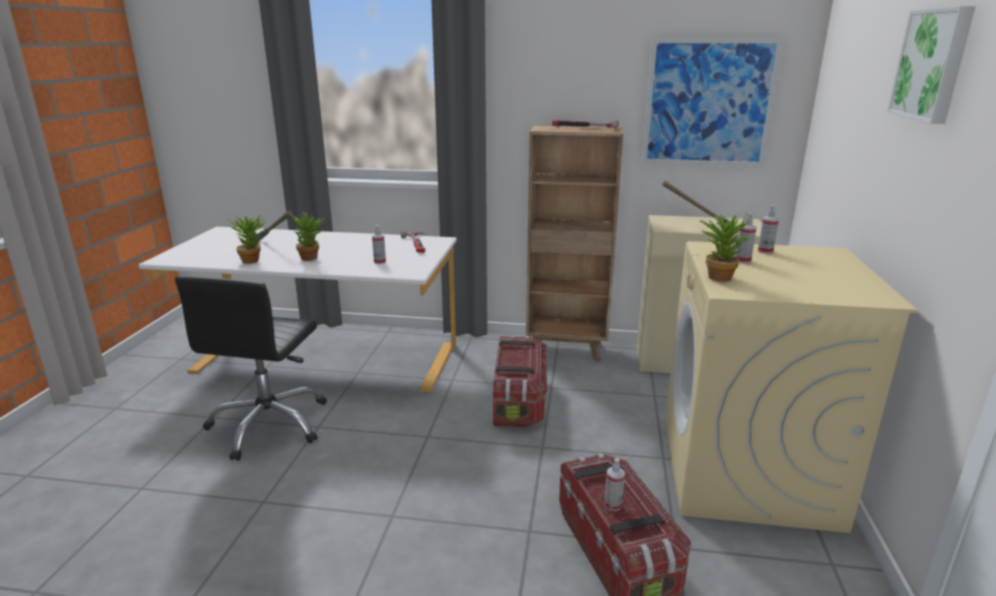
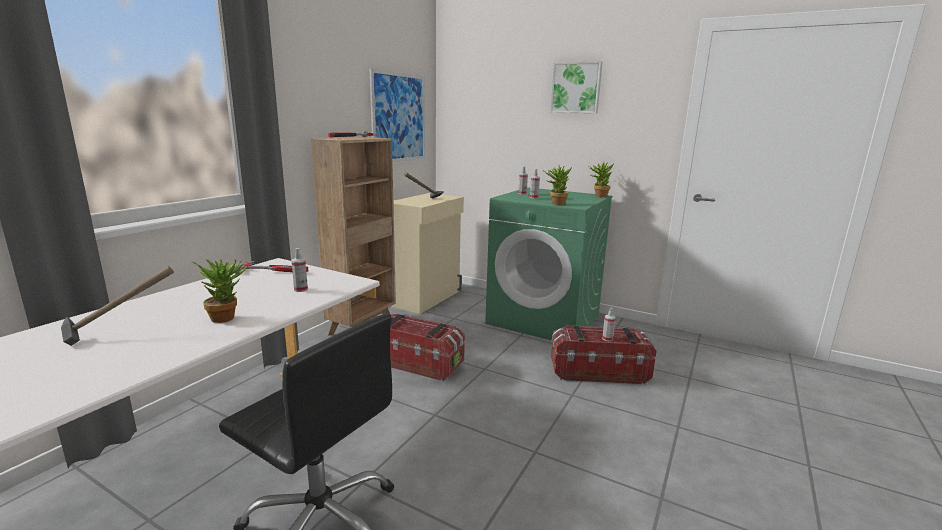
camera: 70 degrees left, 5 degrees down
potted plant [226,215,265,264] -> potted plant moved to [588,162,614,197]
beige washing machine [665,241,918,533] -> green washing machine [485,187,613,340]

